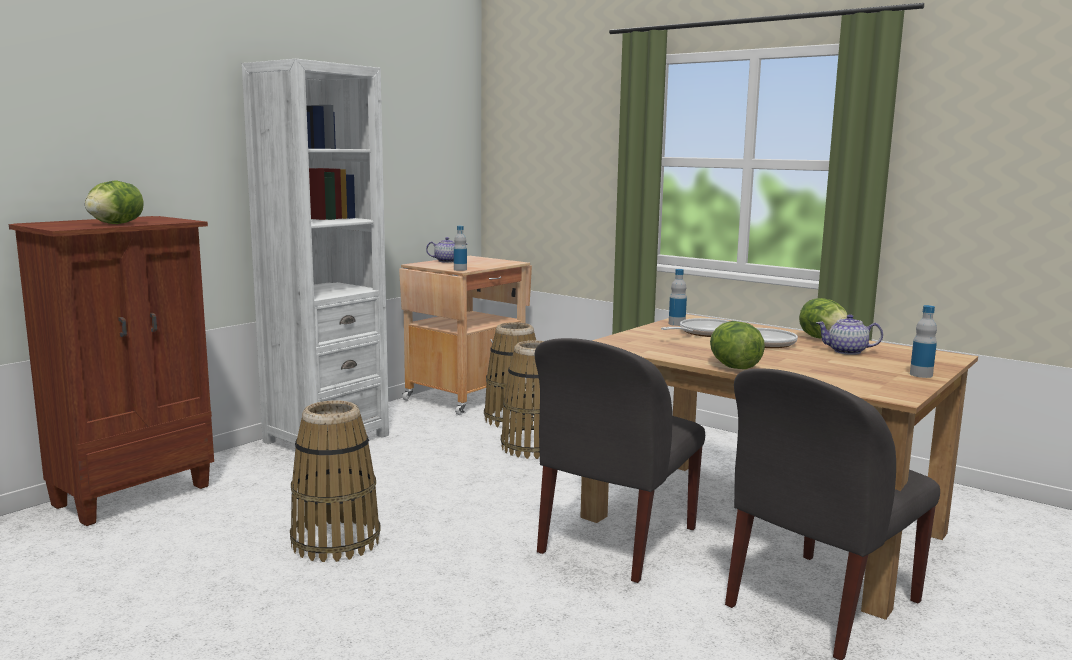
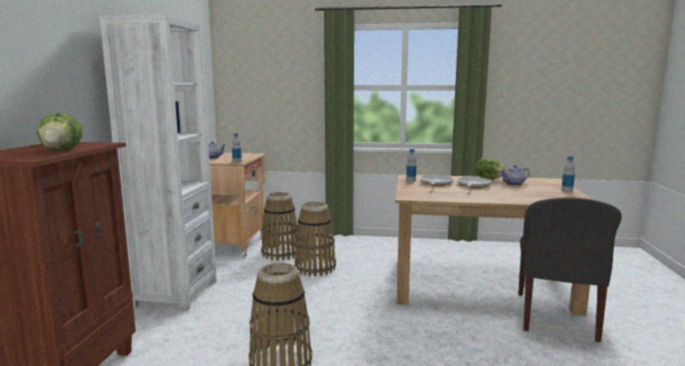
camera: 30 degrees left, 0 degrees up
grey chair [535,338,705,583] -> none
lettuce [710,321,765,369] -> none

